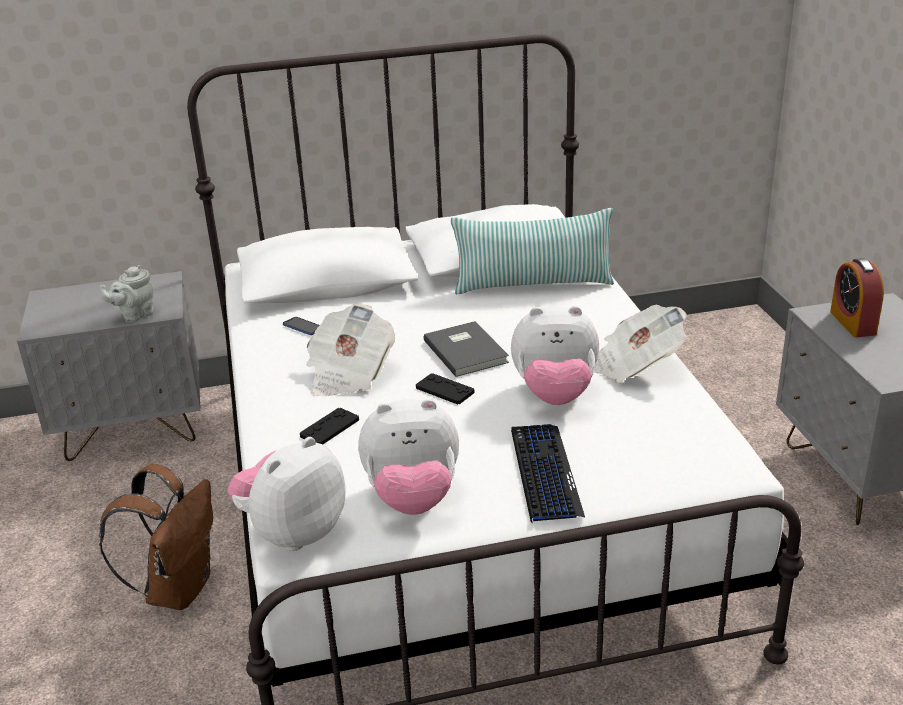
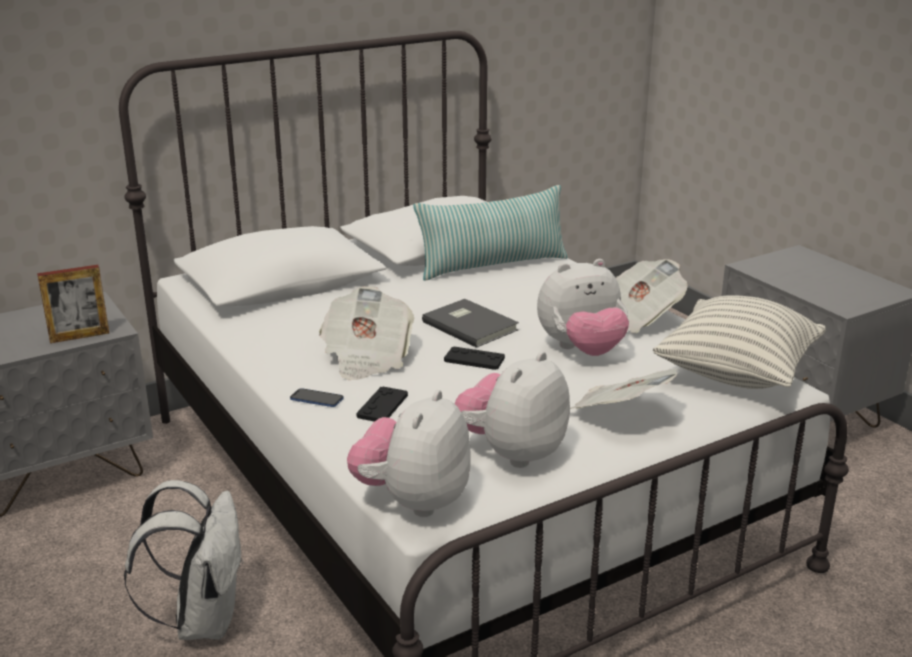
camera: 20 degrees left, 5 degrees down
brown backpack [99,464,213,610] -> white backpack [124,480,244,640]
grey teapot [100,265,154,322] -> picture frame [37,265,109,343]
phone [283,317,320,335] -> phone moved to [290,388,344,407]
plush toy [358,399,459,515] -> plush toy turned 150 degrees clockwise [455,351,570,468]
keyboard [511,424,585,523] -> newspaper [570,368,680,409]
alarm clock [830,258,884,337] -> none
none -> pillow [653,295,826,389]

